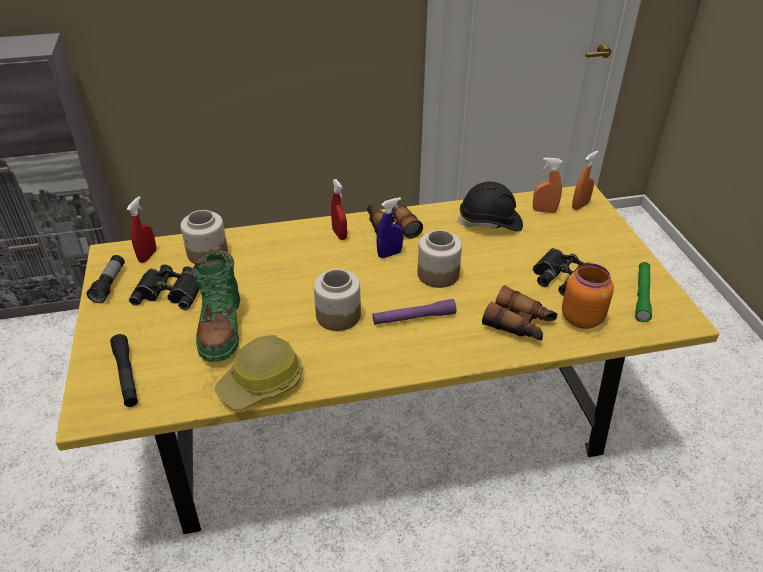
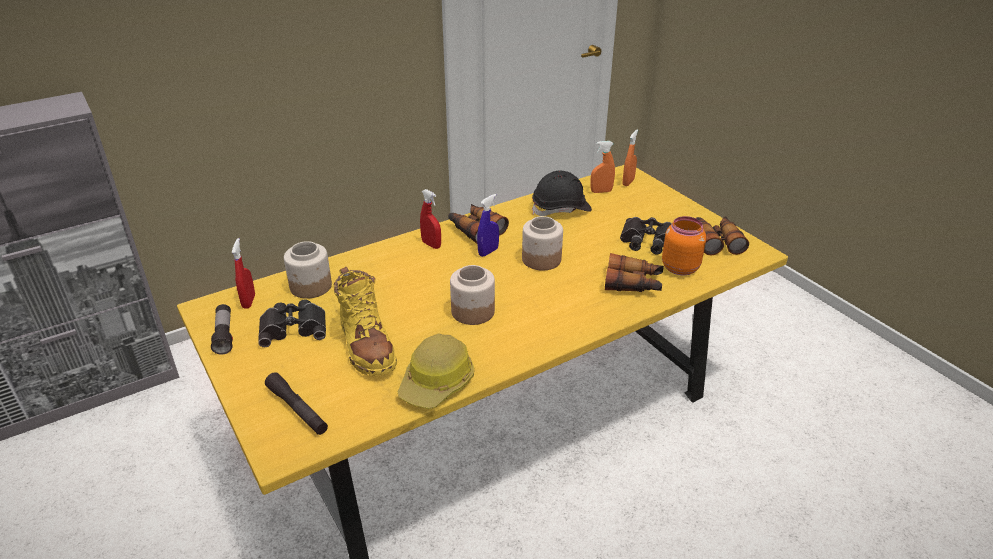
camera: 20 degrees left, 5 degrees down
green boot [190,245,240,362] -> yellow boot [333,267,397,376]
purple flashlight [373,299,456,325] -> none
green flashlight [635,262,652,322] -> binoculars [696,216,749,255]

